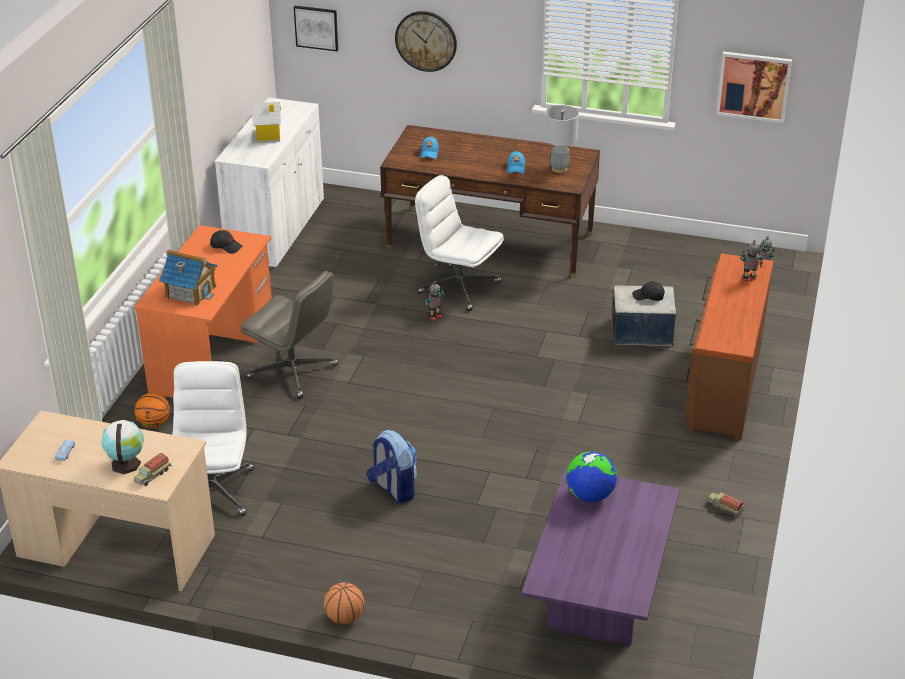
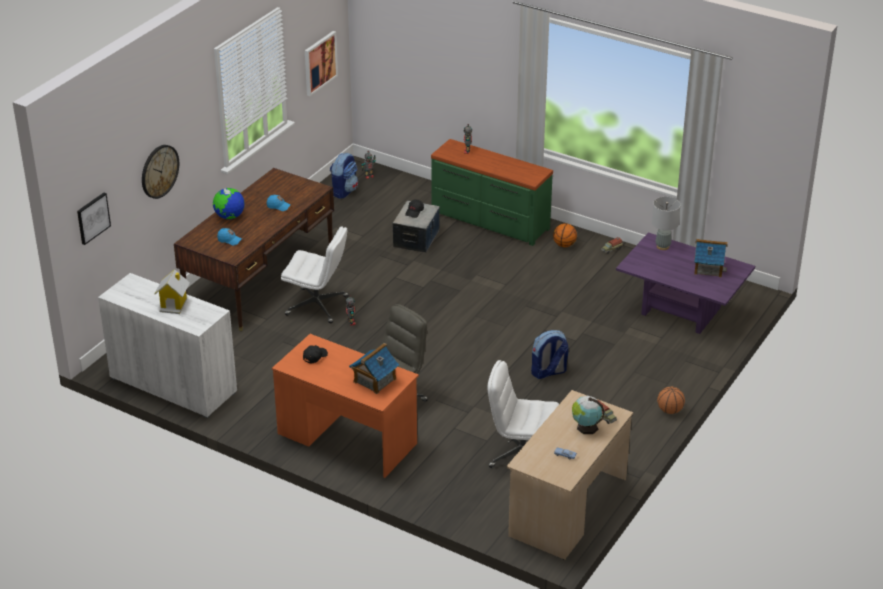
camera: 75 degrees left, 0 degrees up
basketball [134,393,170,428] -> basketball moved to [553,223,577,247]
white office chair [415,175,504,311] -> white office chair turned 120 degrees counterclockwise [281,226,348,323]
grey table lamp [544,105,579,173] -> grey table lamp moved to [652,197,681,250]
globe [566,452,617,502] -> globe moved to [213,188,245,219]
brown dresser [685,253,774,441] -> green dresser [431,139,553,246]
none -> backpack [330,153,358,199]
none -> toy house [694,239,728,277]

